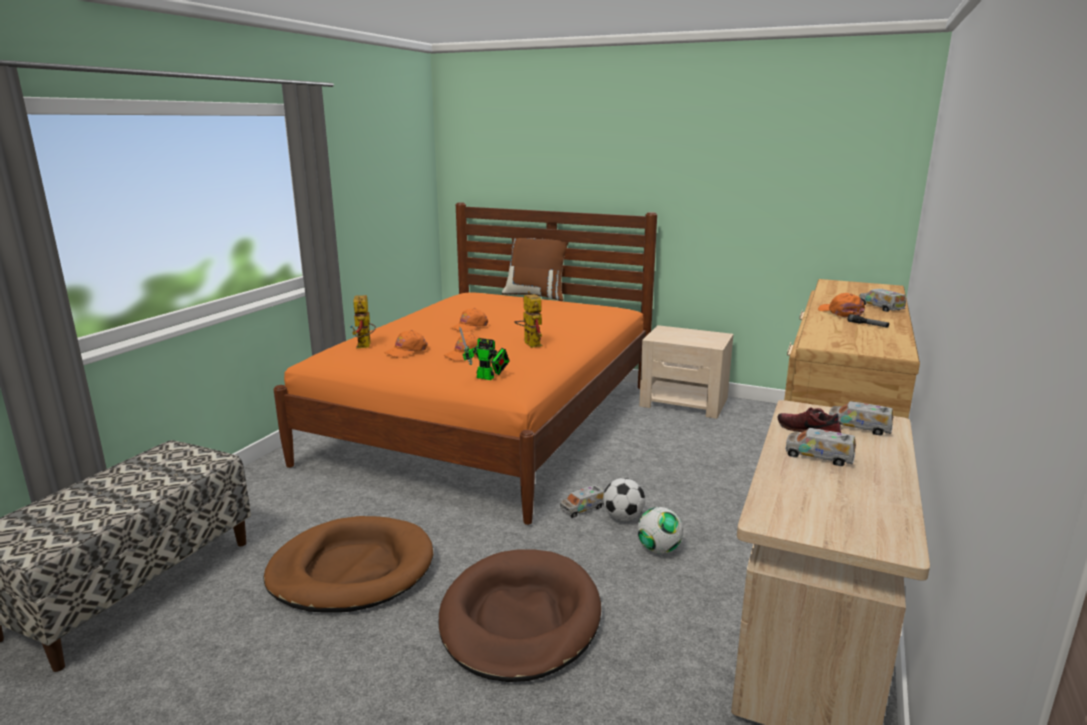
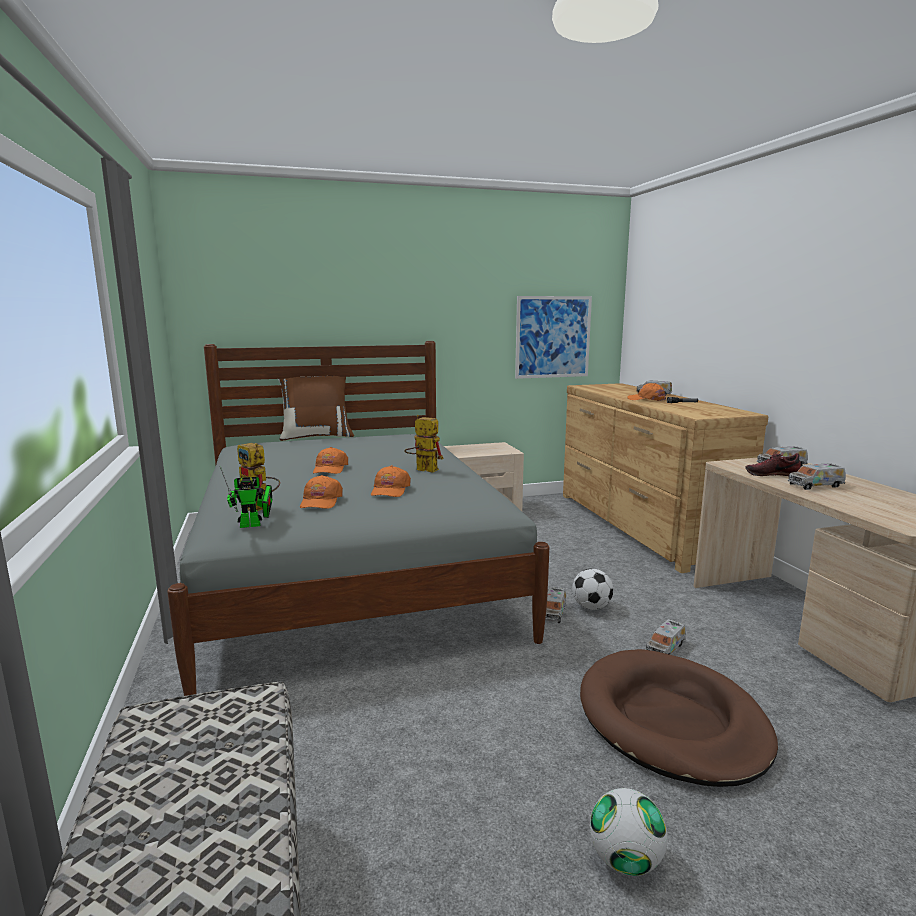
camera: 40 degrees left, 5 degrees down
brown dog bed [264,516,433,613] -> none
orange bed [273,202,657,525] -> grey bed [167,341,549,698]
toy robot [459,327,509,380] -> toy robot moved to [220,466,272,528]
football [637,507,683,554] -> football moved to [590,788,668,876]
none -> picture [515,296,592,379]
none -> toy truck [645,619,686,655]

